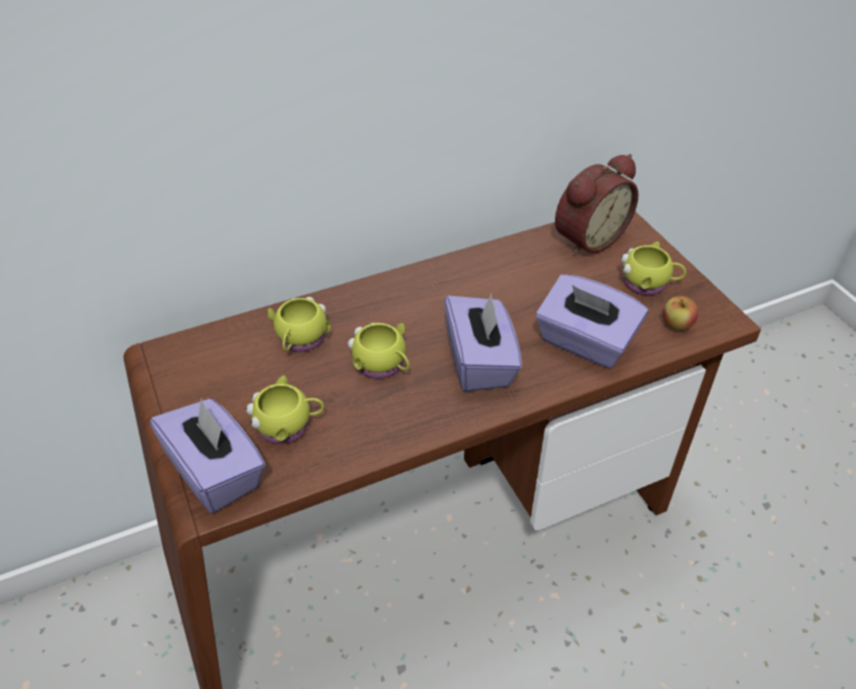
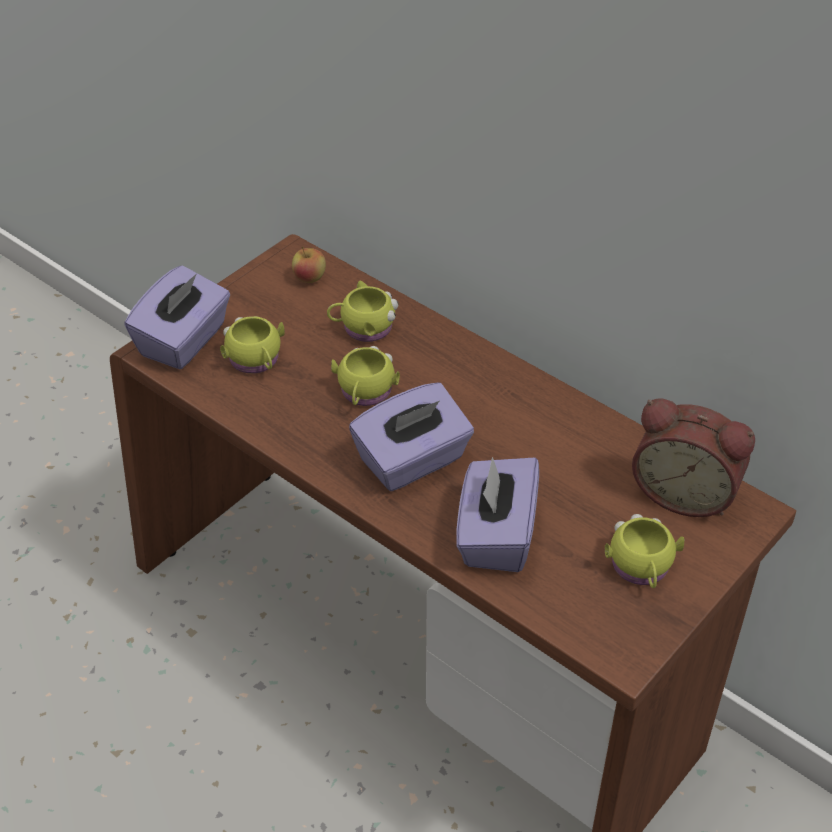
camera: 65 degrees right, 0 degrees up
apple [663,296,698,330] -> apple moved to [292,246,326,283]

